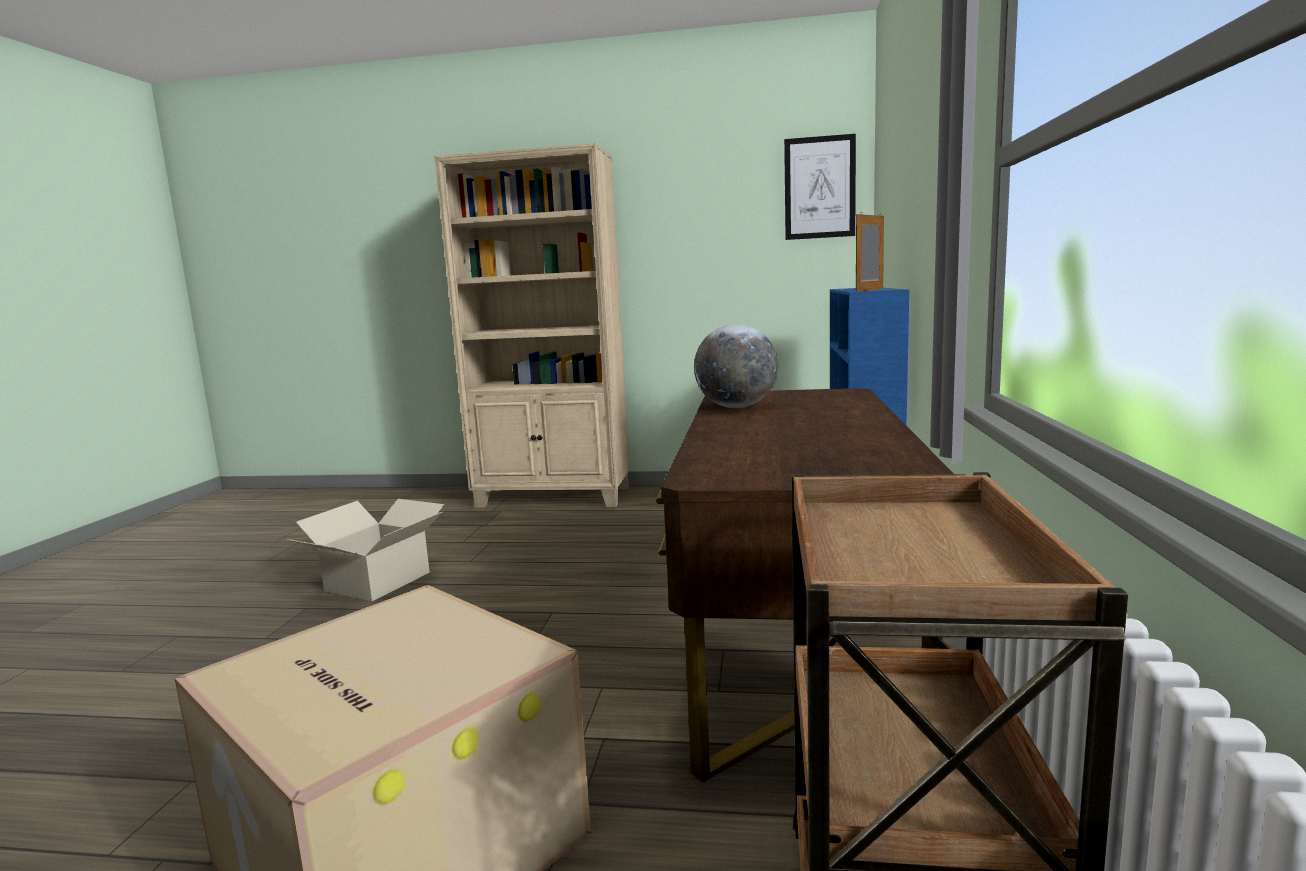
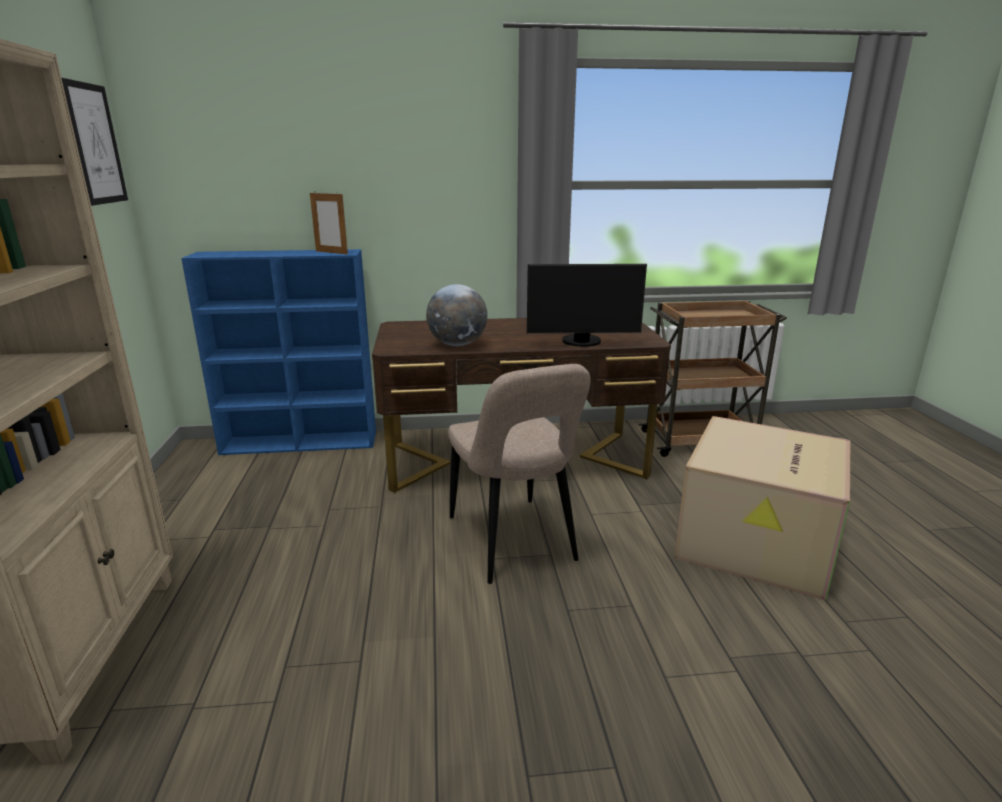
camera: 105 degrees left, 10 degrees up
cardboard box [287,499,444,601] -> none
none -> beige chair [448,364,591,584]
none -> monitor [527,264,647,347]

